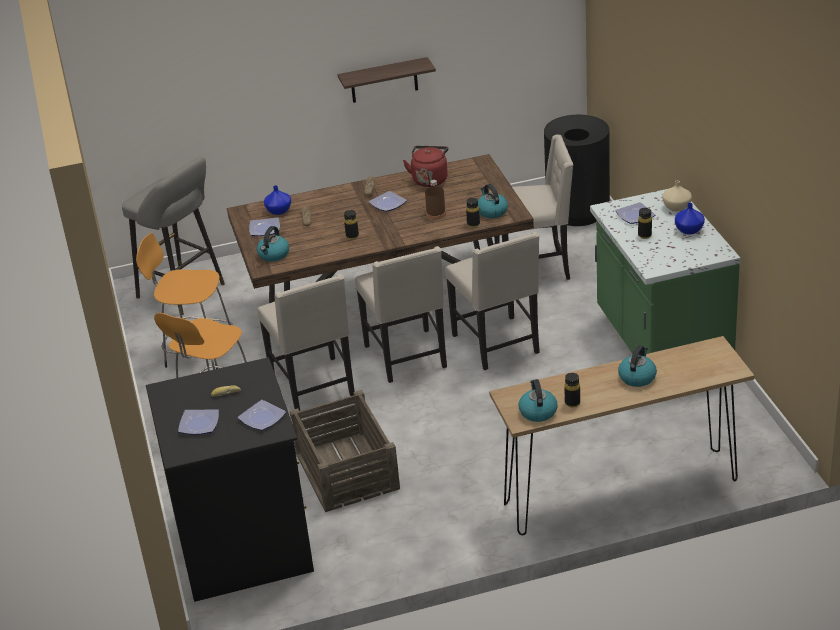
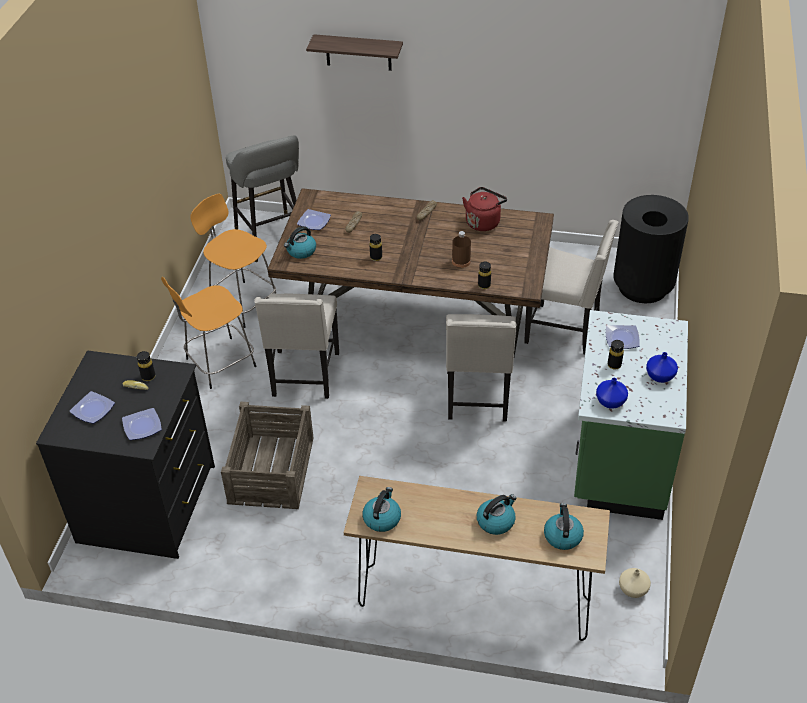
camera: 25 degrees right, 10 degrees up
blue vase [264,185,291,215] -> blue vase moved to [596,378,628,409]
shelf [337,57,436,103] -> shelf moved to [306,34,403,71]
beige chair [355,246,447,383] -> none
plate [369,191,407,212] -> none
kettle [478,184,508,218] -> kettle moved to [544,503,584,550]
black bottle [564,373,580,407] -> black bottle moved to [137,351,155,381]
beige vase [663,180,692,212] -> beige vase moved to [619,568,651,598]

